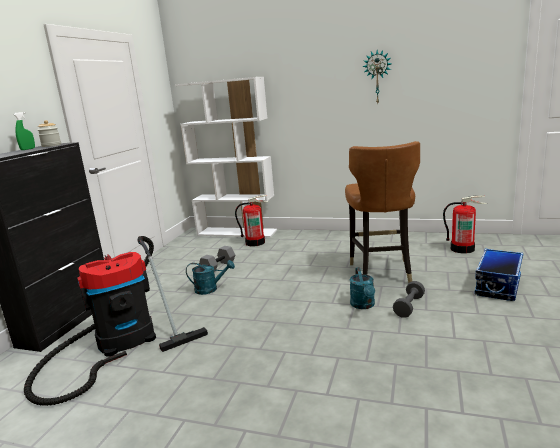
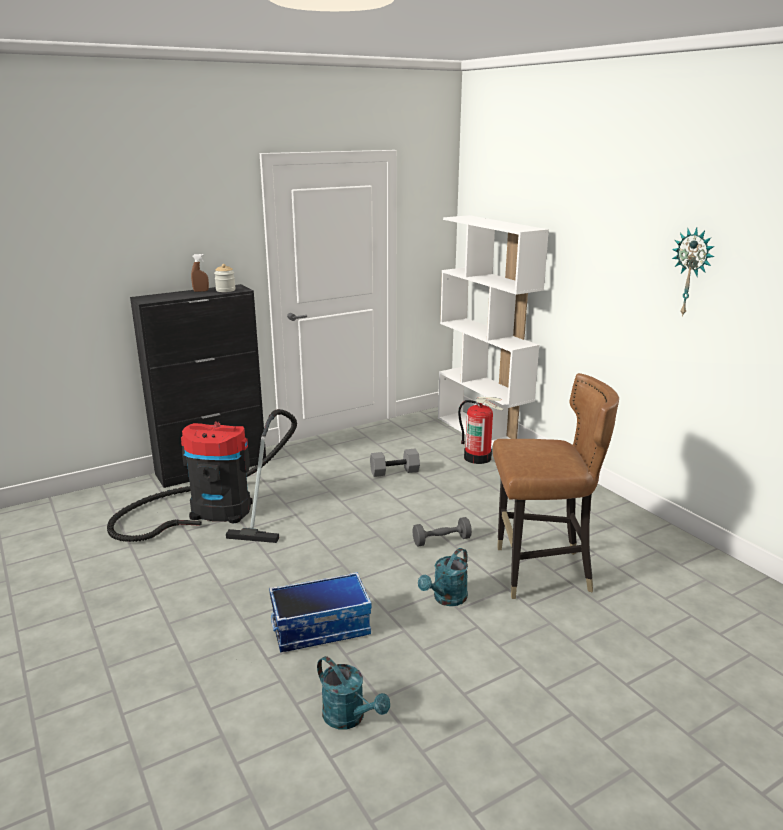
camera: 40 degrees right, 5 degrees up
green spray bottle [14,112,35,150] -> brown spray bottle [191,254,209,292]
turquoise watering can [186,260,235,295] -> turquoise watering can moved to [317,656,390,729]
brown chair [345,141,420,283] -> brown chair turned 135 degrees counterclockwise [493,373,619,599]
grey dumbbell [393,281,425,318] -> grey dumbbell moved to [412,517,472,547]
fire extinguisher [443,195,487,254] -> none
storage box [475,249,523,301] -> storage box moved to [269,572,372,652]

